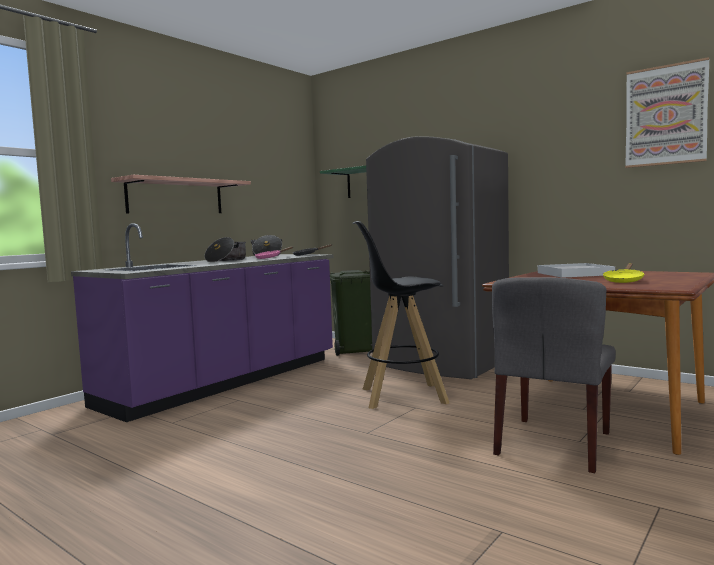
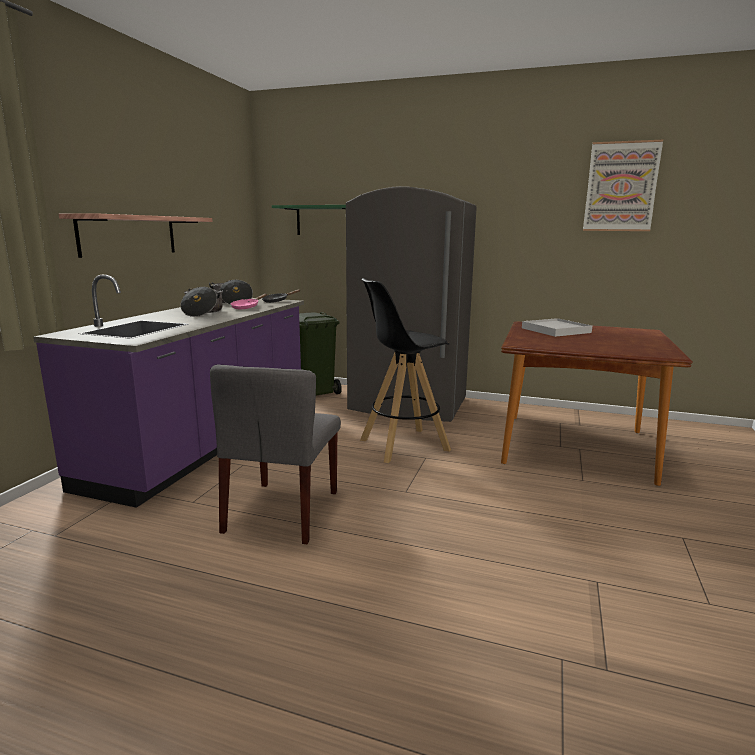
camera: 20 degrees left, 10 degrees up
grey chair [492,277,616,473] -> grey chair moved to [210,364,341,544]
yellow frying pan [603,263,645,283] -> none

